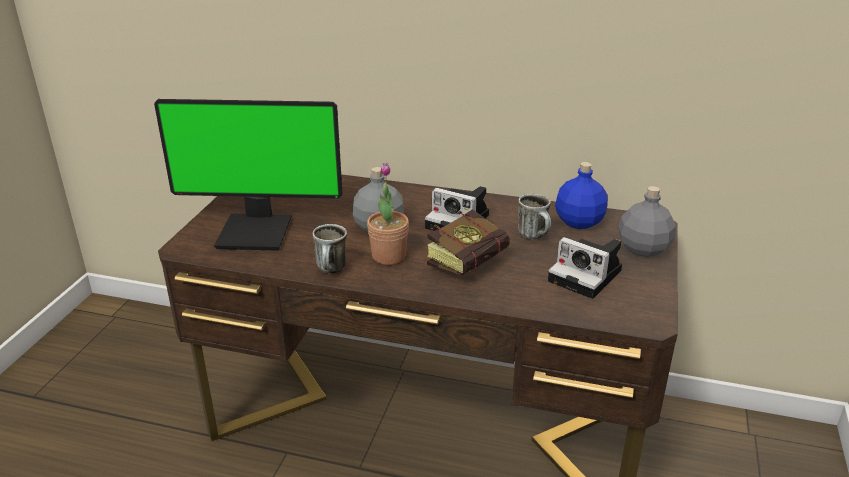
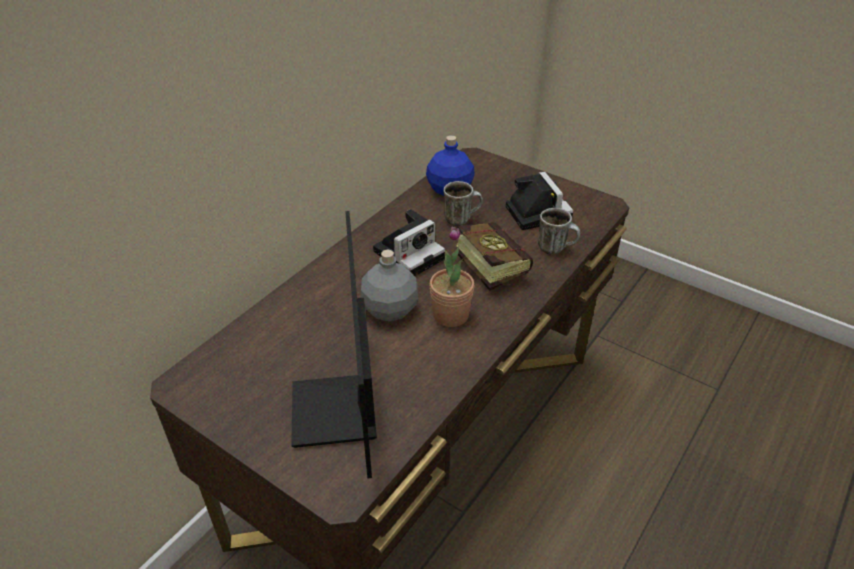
camera: 70 degrees left, 10 degrees up
monitor [154,99,343,251] -> monitor turned 150 degrees clockwise [291,211,377,479]
mug [313,224,347,274] -> mug moved to [538,208,580,254]
camera [548,237,622,299] -> camera turned 75 degrees counterclockwise [506,172,574,230]
grey bottle [618,186,676,257] -> none

